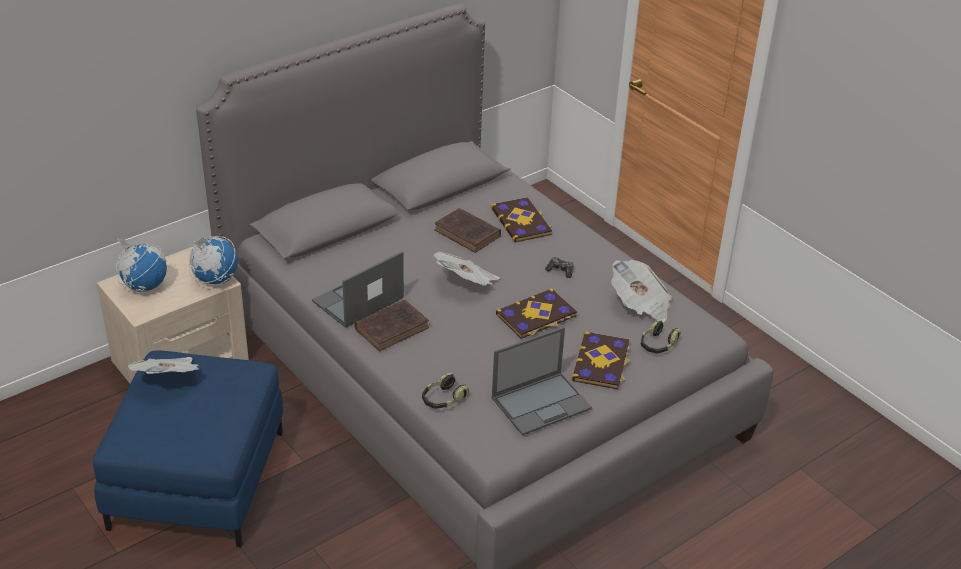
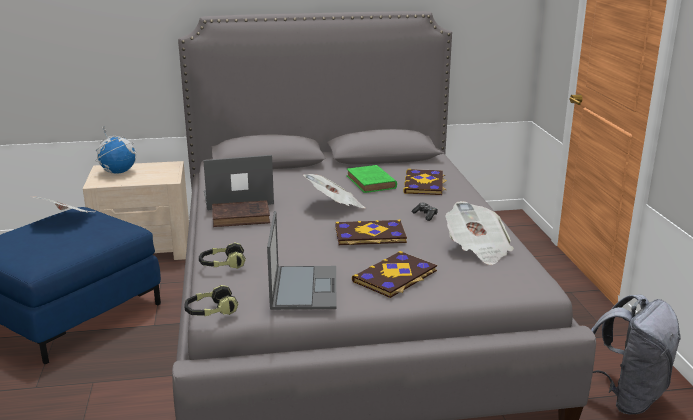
camera: 30 degrees right, 15 degrees down
globe [189,236,238,284] -> none
brown book [434,208,501,253] -> green book [347,165,397,193]
laptop [492,327,592,436] -> laptop turned 90 degrees counterclockwise [267,211,336,310]
headphones [641,320,681,354] -> headphones moved to [184,285,238,316]
none -> grey backpack [591,294,681,414]

